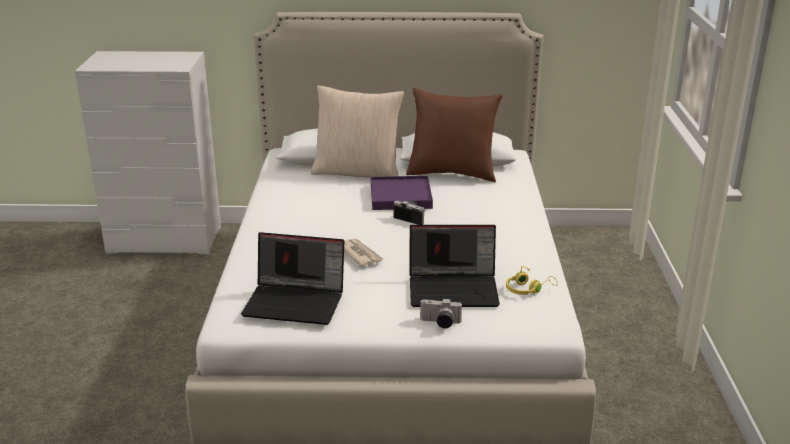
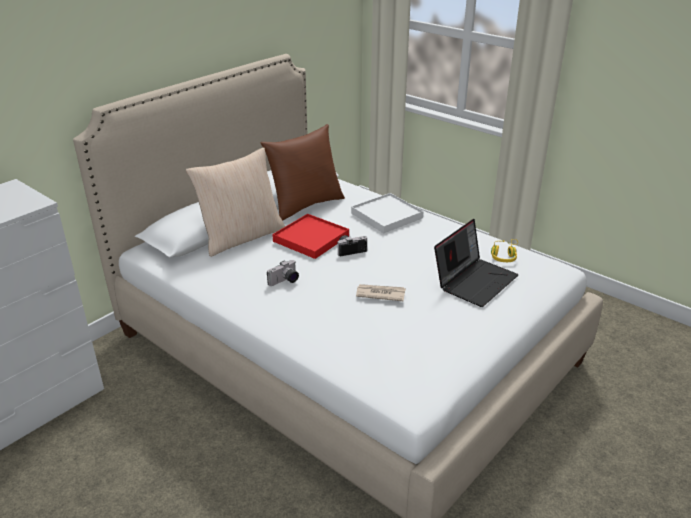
camera: 50 degrees left, 5 degrees up
laptop [241,232,344,325] -> none
purple tray [371,176,433,210] -> red tray [272,214,349,259]
camera [420,298,463,328] -> camera moved to [267,260,299,286]
none -> white tray [351,193,424,233]

